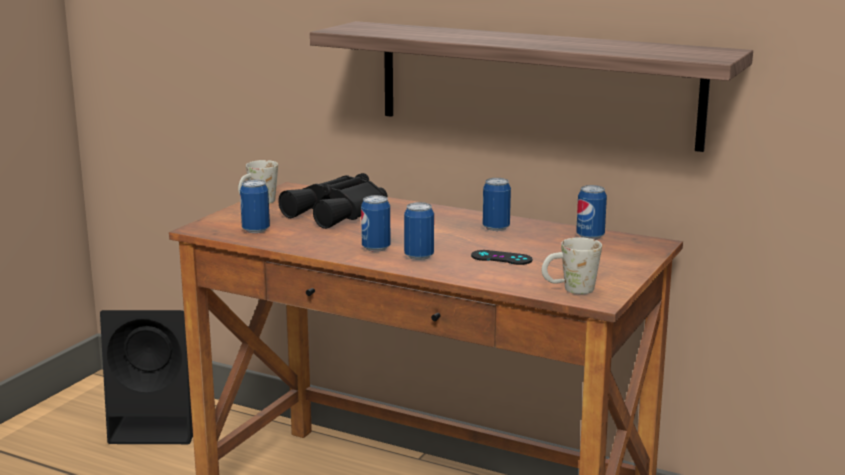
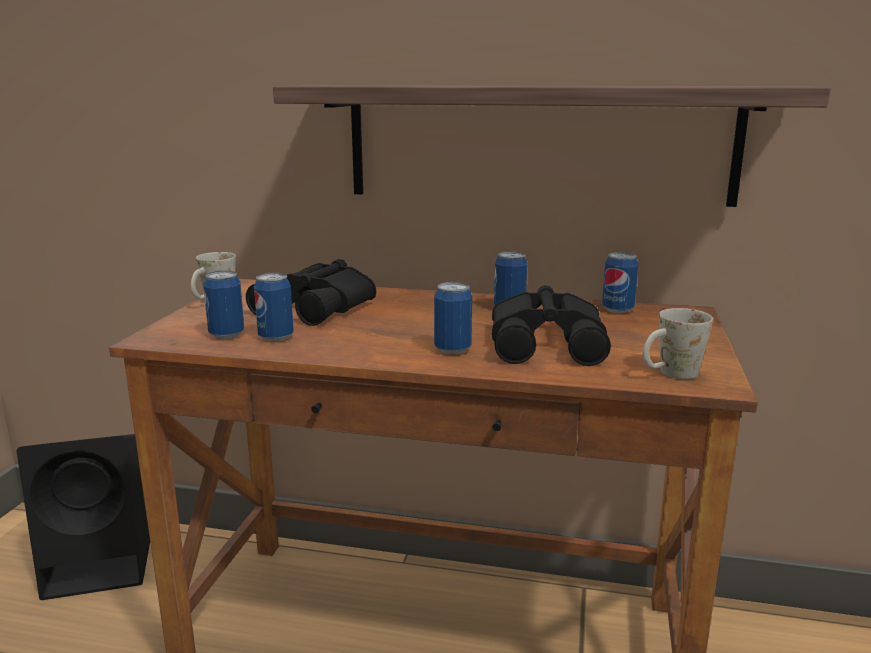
camera: 15 degrees left, 0 degrees up
can [361,195,391,252] -> can moved to [254,272,294,342]
black game controller [471,250,532,265] -> black binoculars [492,285,611,366]

